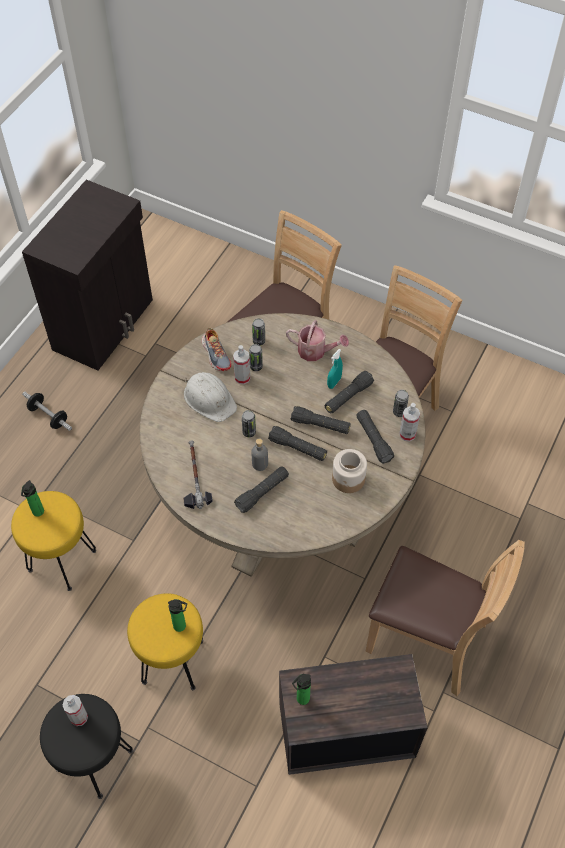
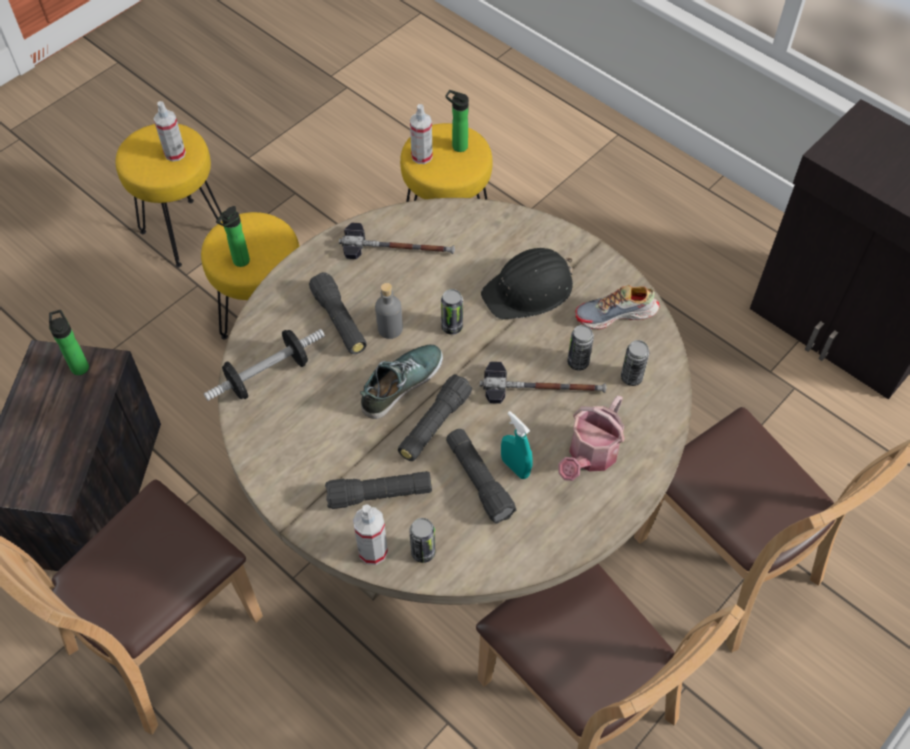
camera: 105 degrees right, 0 degrees up
dumbbell [22,392,72,431] -> dumbbell moved to [204,329,325,401]
black stool [40,694,133,799] -> yellow stool [115,124,222,267]
white hard hat [184,372,237,422] -> black hard hat [481,248,573,320]
spray bottle [233,345,250,385] -> spray bottle moved to [410,104,433,164]
black flashlight [268,426,327,461] -> shoe [360,345,443,419]
jar [332,449,367,493] -> none
none -> hammer [480,361,607,404]

